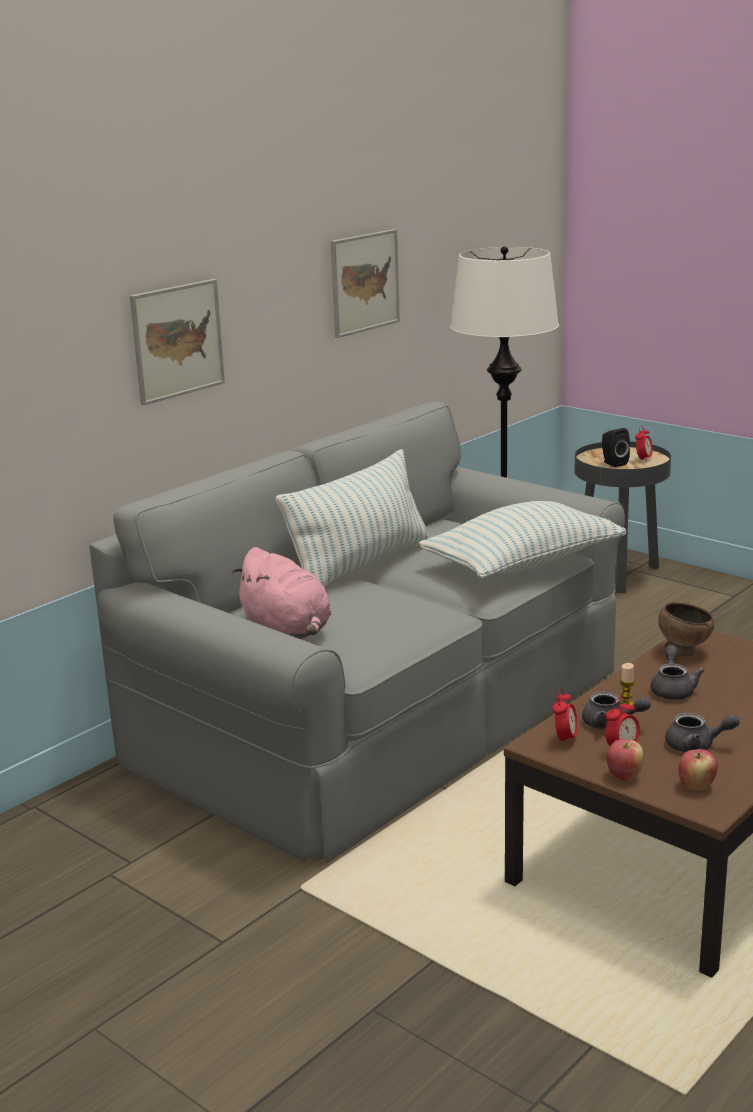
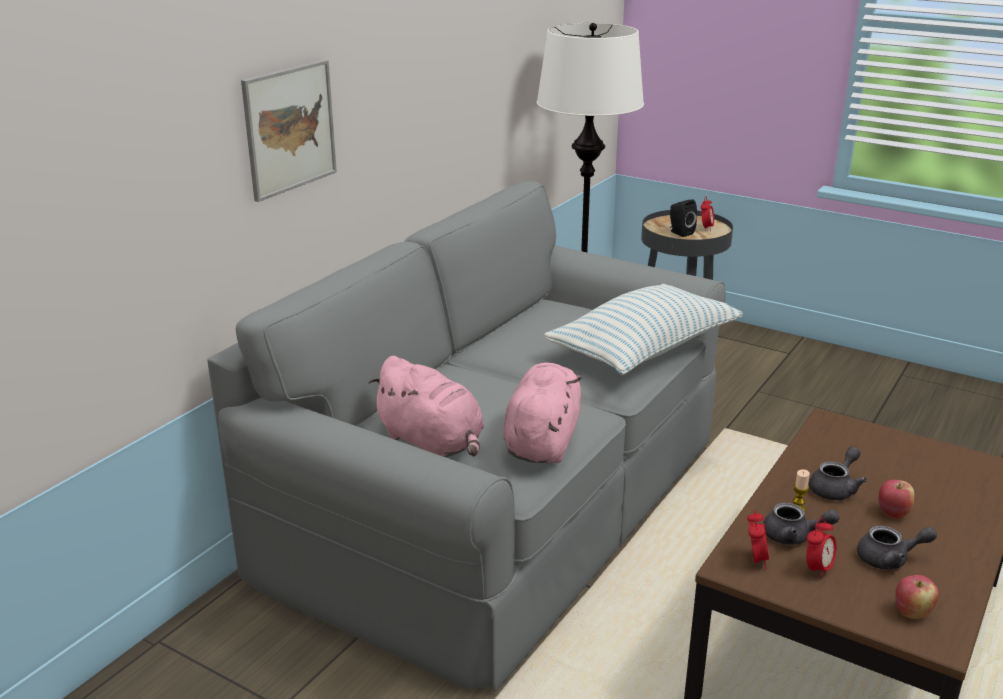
camera: 10 degrees left, 5 degrees up
pillow [276,449,430,587] -> none
picture [331,229,400,338] -> none
apple [607,739,644,781] -> apple moved to [878,480,914,519]
grey teapot [650,645,705,700] -> grey teapot turned 45 degrees clockwise [809,446,867,500]
brown bowl [658,602,714,657] -> none
none -> pink plush toy [503,363,581,464]

